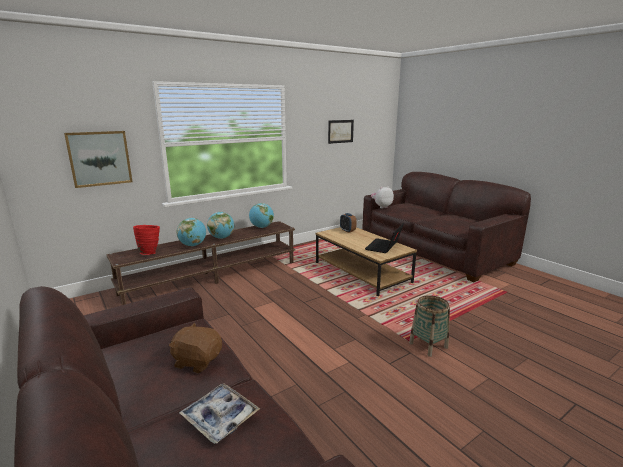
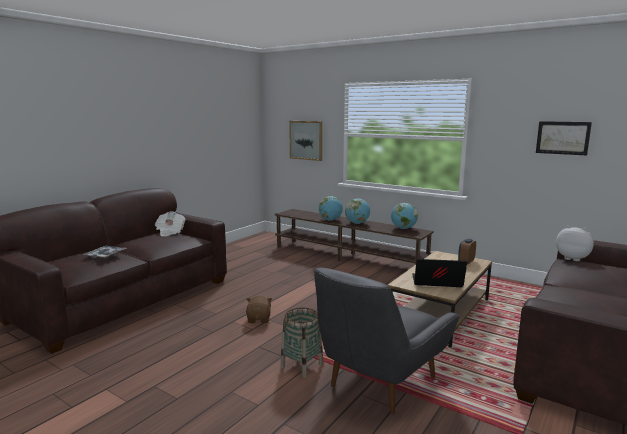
camera: 70 degrees right, 5 degrees down
red vase [133,225,160,255] -> none
brown plush toy [169,322,222,374] -> brown plush toy moved to [246,296,272,323]
none -> newspaper [155,212,186,236]
none -> grey armchair [314,268,459,415]

